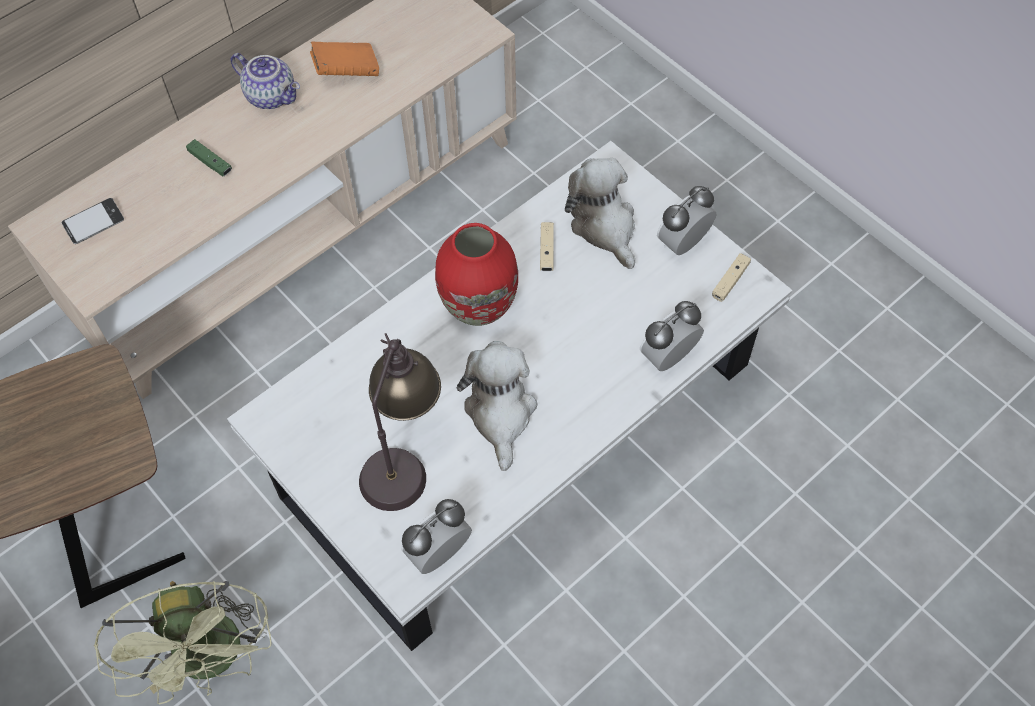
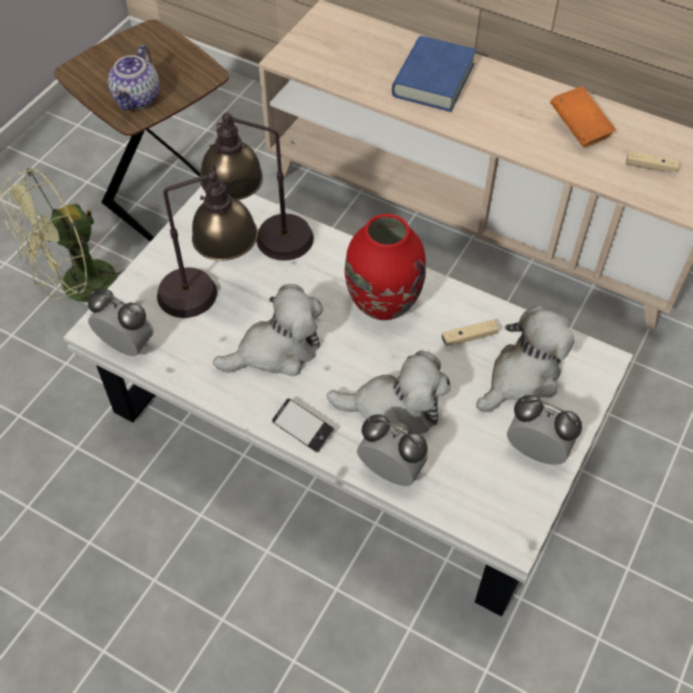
camera: 70 degrees right, 5 degrees down
phone [62,198,124,244] -> phone moved to [272,398,334,452]
green game controller [186,139,232,177] -> blue book [392,36,476,112]
teapot [230,53,300,109] -> teapot moved to [108,45,160,110]
beige game controller [712,253,751,302] -> beige game controller moved to [626,151,680,172]
none -> table lamp [200,113,314,261]
none -> plush toy [327,350,451,434]

